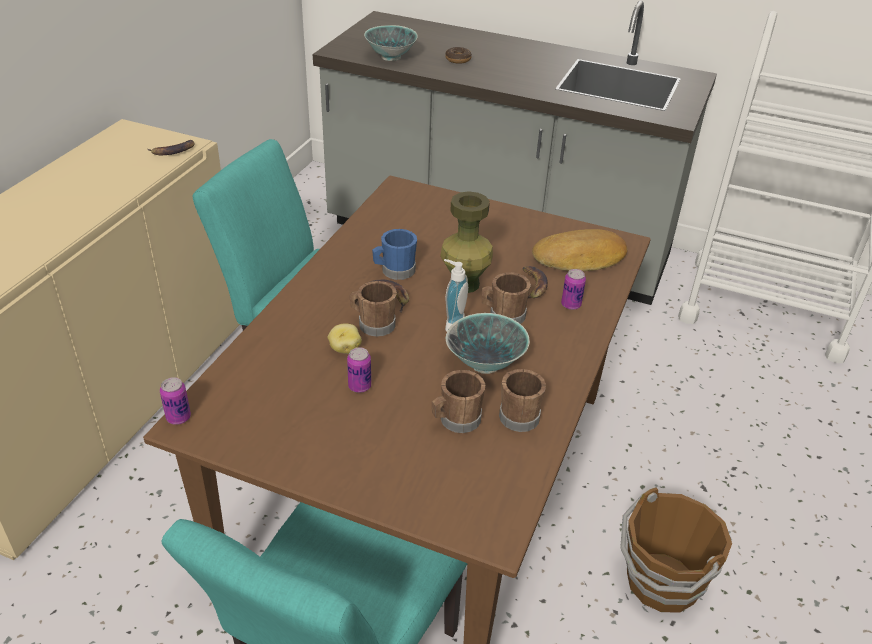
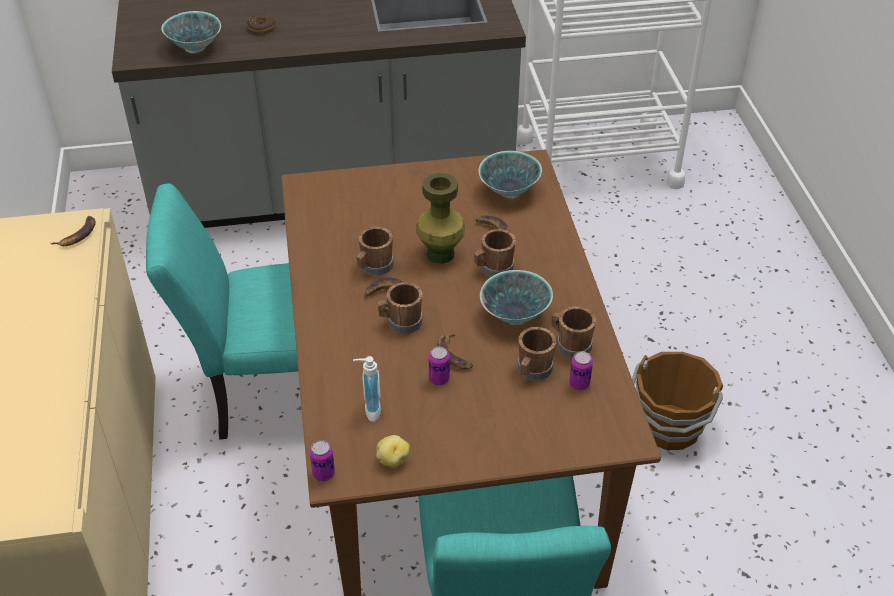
camera: 30 degrees left, 5 degrees up
potato [327,323,362,354] -> potato moved to [376,435,410,467]
blue mug [372,229,417,280] -> brown mug [356,227,393,276]
soap dispenser [444,259,468,332] -> soap dispenser moved to [353,356,381,422]
bread [532,229,627,271] -> bowl [478,151,542,199]
can [561,269,586,310] -> can moved to [569,351,593,390]
none -> banana [437,333,473,369]

